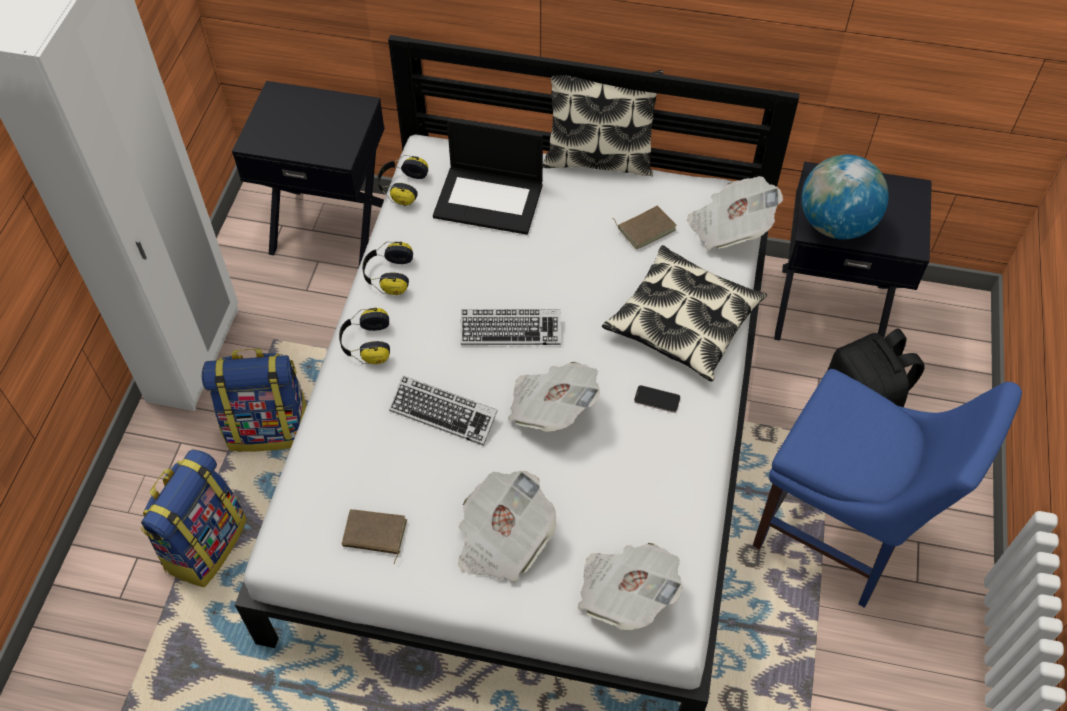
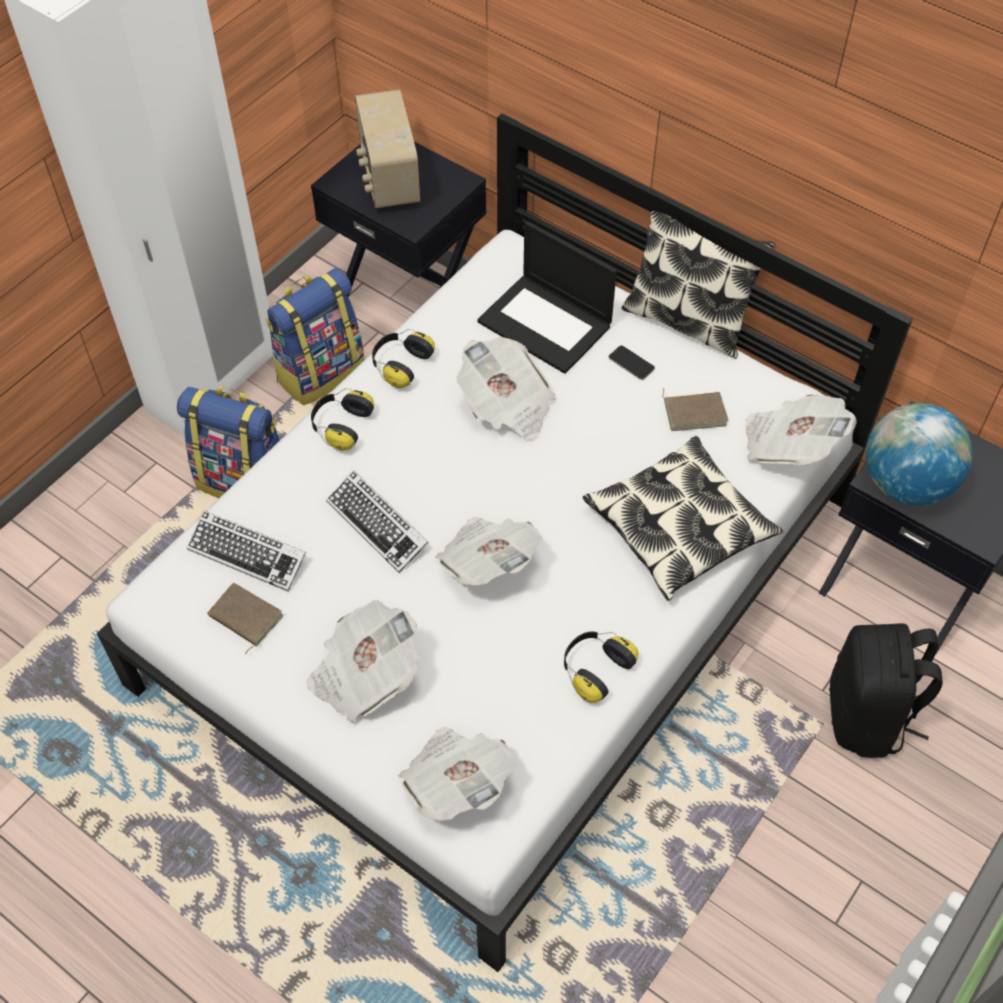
camera: 25 degrees right, 0 degrees up
backpack [140,449,247,587] -> backpack moved to [266,268,364,405]
headphones [377,155,428,206] -> headphones moved to [564,631,638,703]
keyboard [461,309,561,345] -> keyboard moved to [186,511,306,591]
phone [634,385,681,413] -> phone moved to [608,345,655,380]
blue chair [753,369,1022,608] -> none
none -> radio [355,89,420,208]
none -> newspaper [457,337,555,440]

